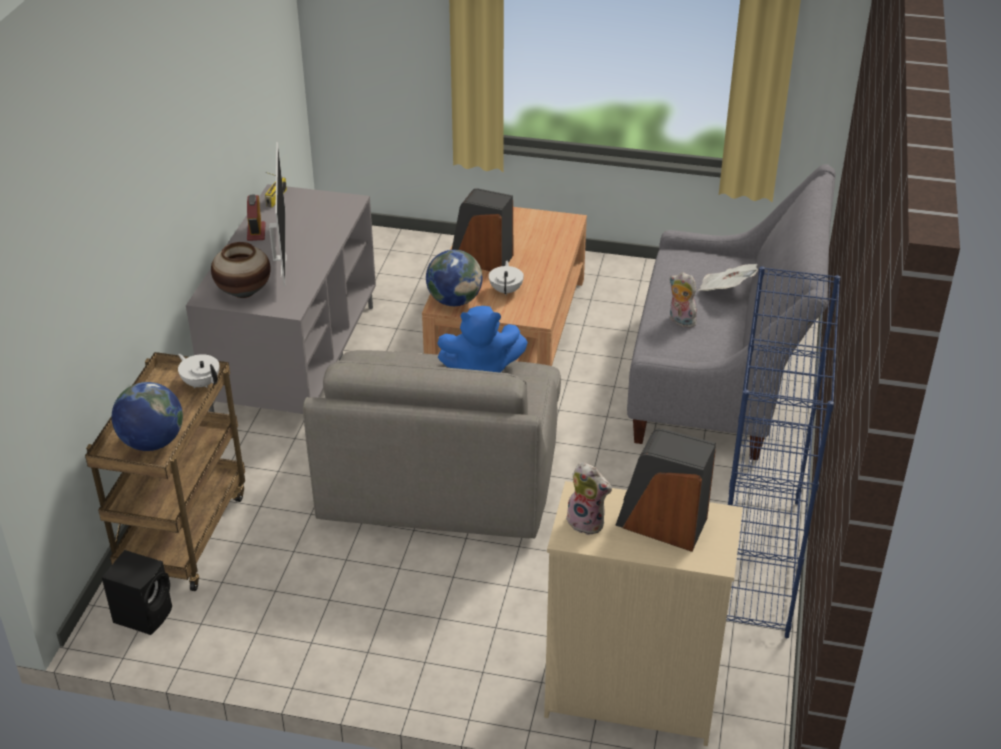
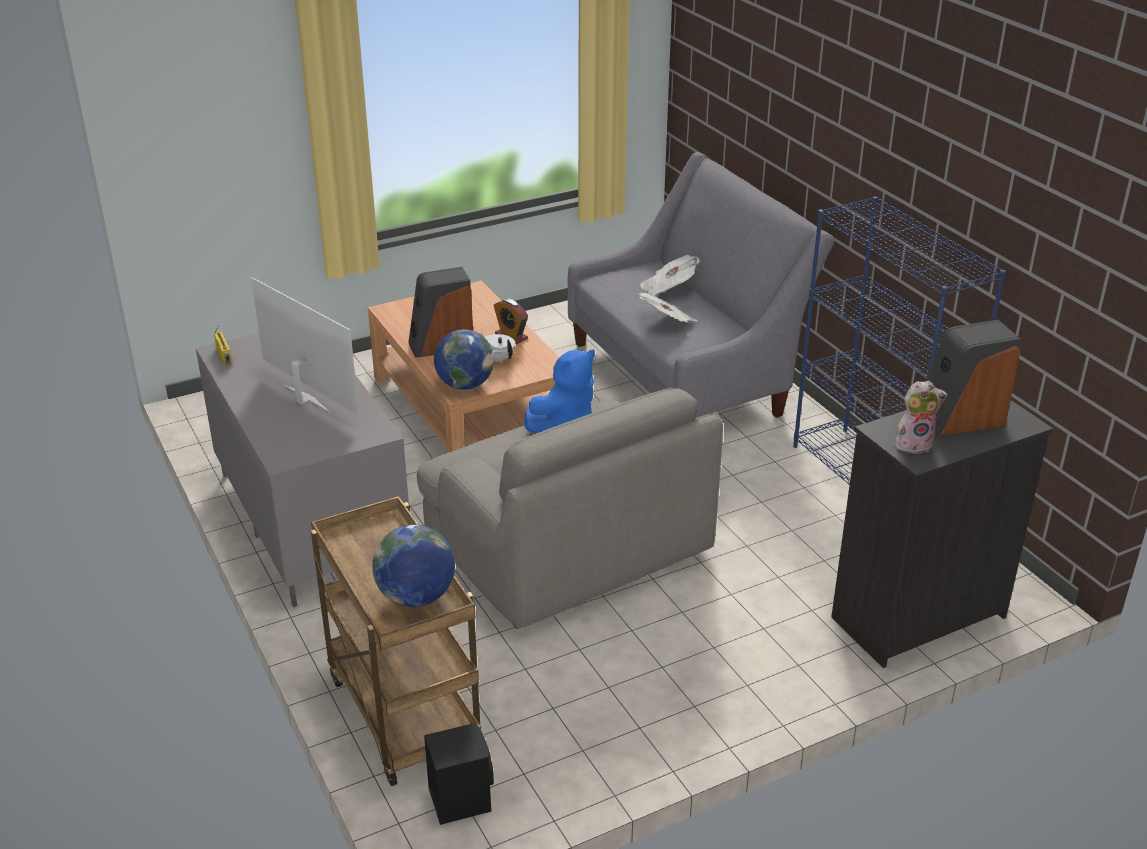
camera: 40 degrees left, 5 degrees down
white teapot [178,354,220,388] -> none
vase [211,242,271,298] -> none
alarm clock [247,195,266,241] -> alarm clock moved to [494,299,528,344]
beige dresser [544,481,743,746] -> black dresser [831,400,1053,668]
plush toy [669,272,700,328] -> newspaper [639,293,698,323]

